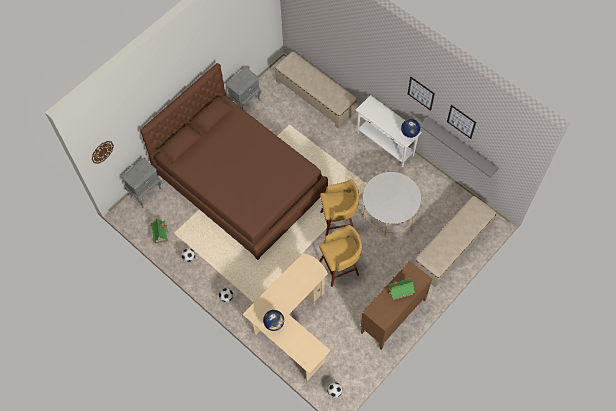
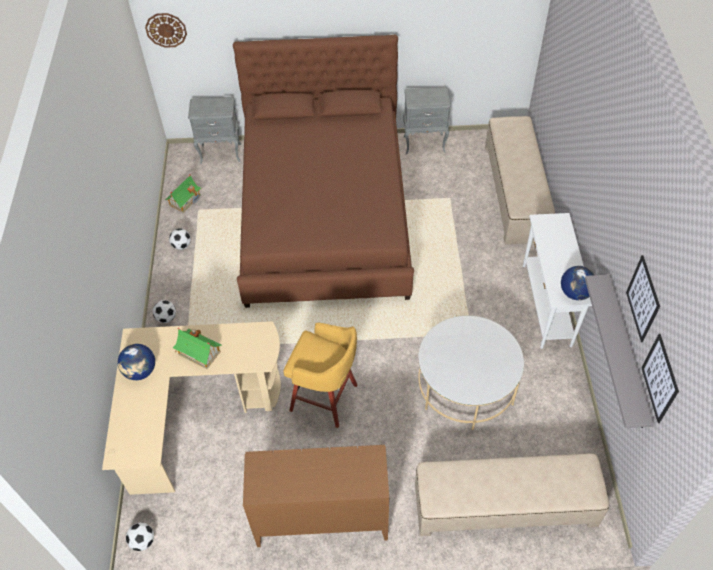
camera: 45 degrees right, 10 degrees down
yellow stool [320,179,359,237] -> none
toy house [387,278,415,300] -> toy house moved to [173,328,222,369]
picture [408,77,435,111] -> picture moved to [641,334,679,423]

